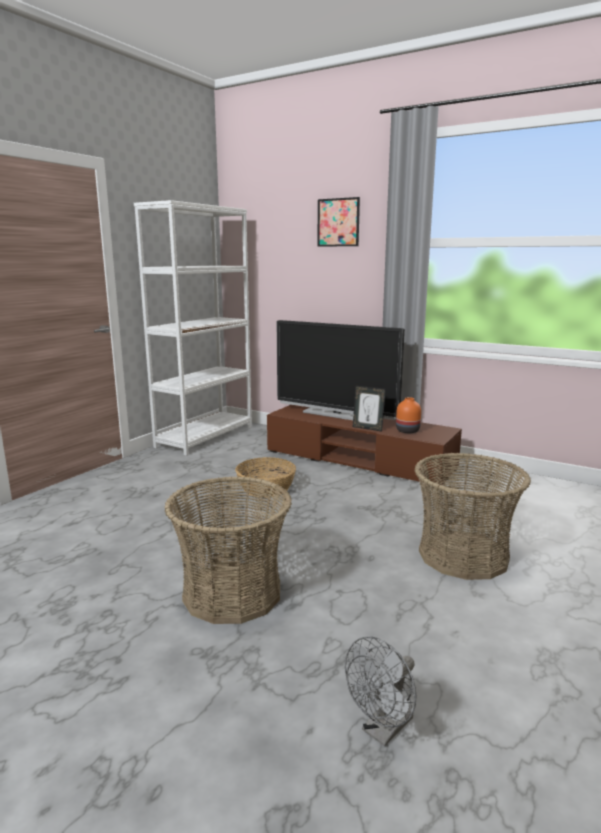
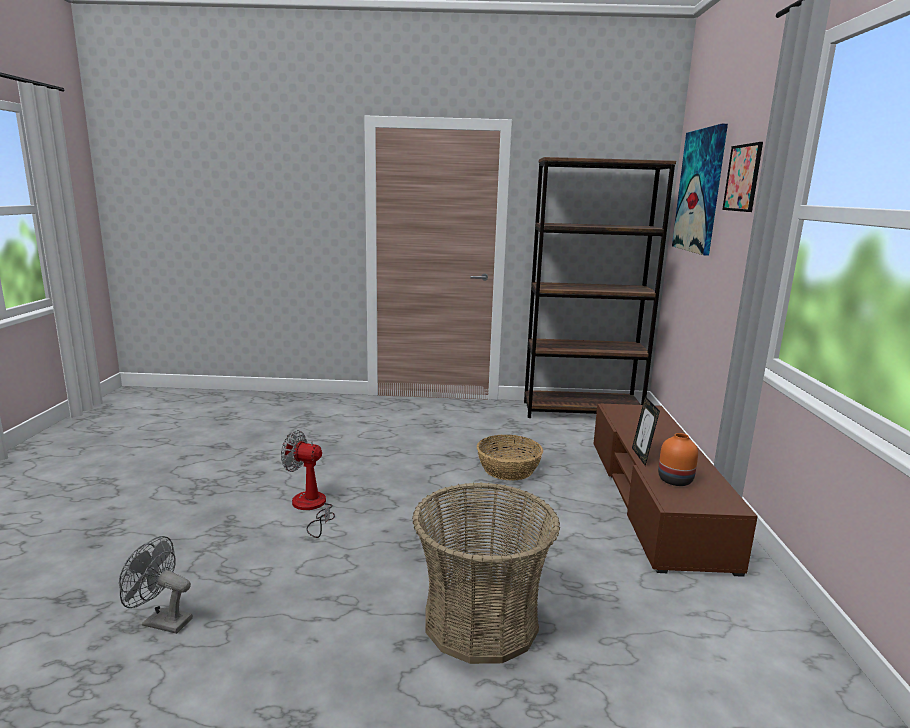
camera: 60 degrees right, 0 degrees up
white bookcase [134,200,252,456] -> brown bookcase [524,157,676,418]
basket [164,476,292,624] -> fan [281,430,335,538]
television [277,320,405,420] -> none
none -> picture [672,124,728,255]

